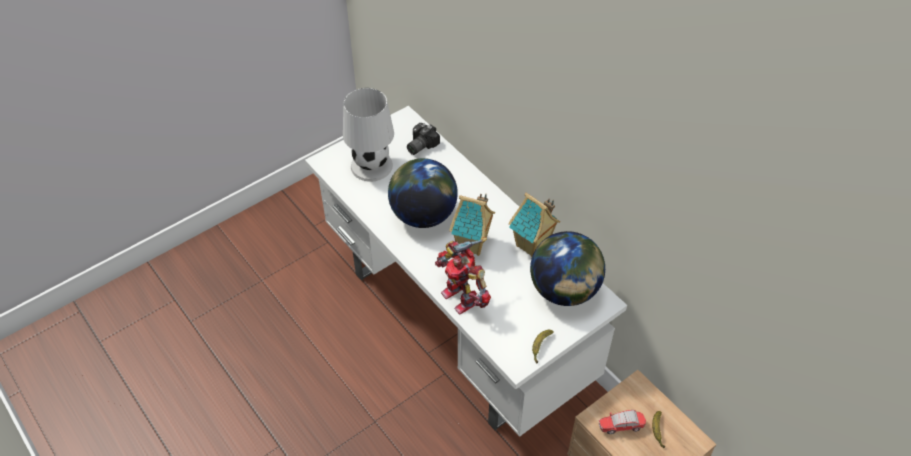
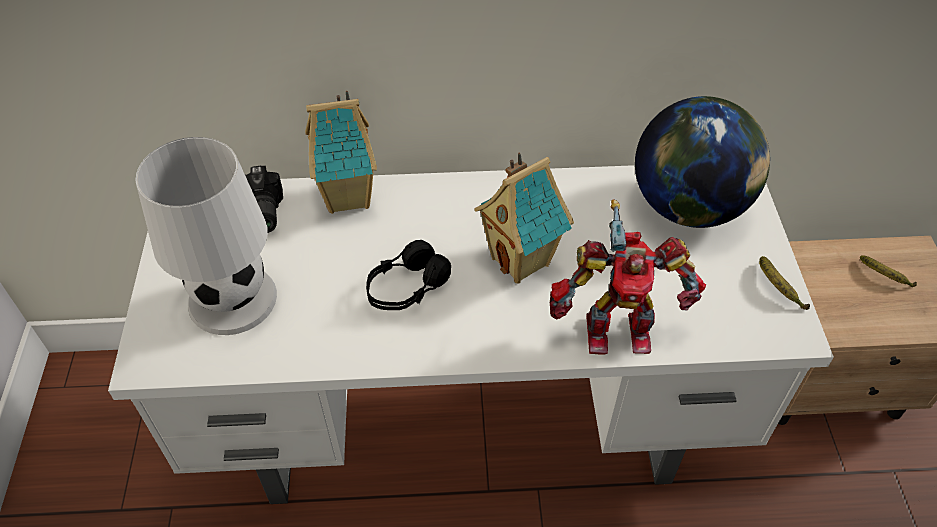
camera: 55 degrees left, 0 degrees up
globe [388,158,458,228] -> black headphones [366,240,451,310]
toy house [508,193,560,258] -> toy house moved to [305,91,377,214]
toy car [599,410,646,434] -> none

